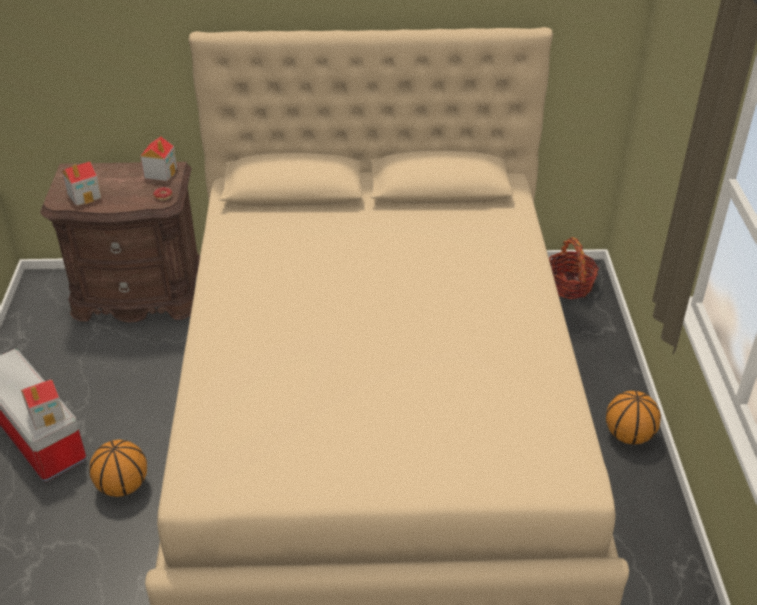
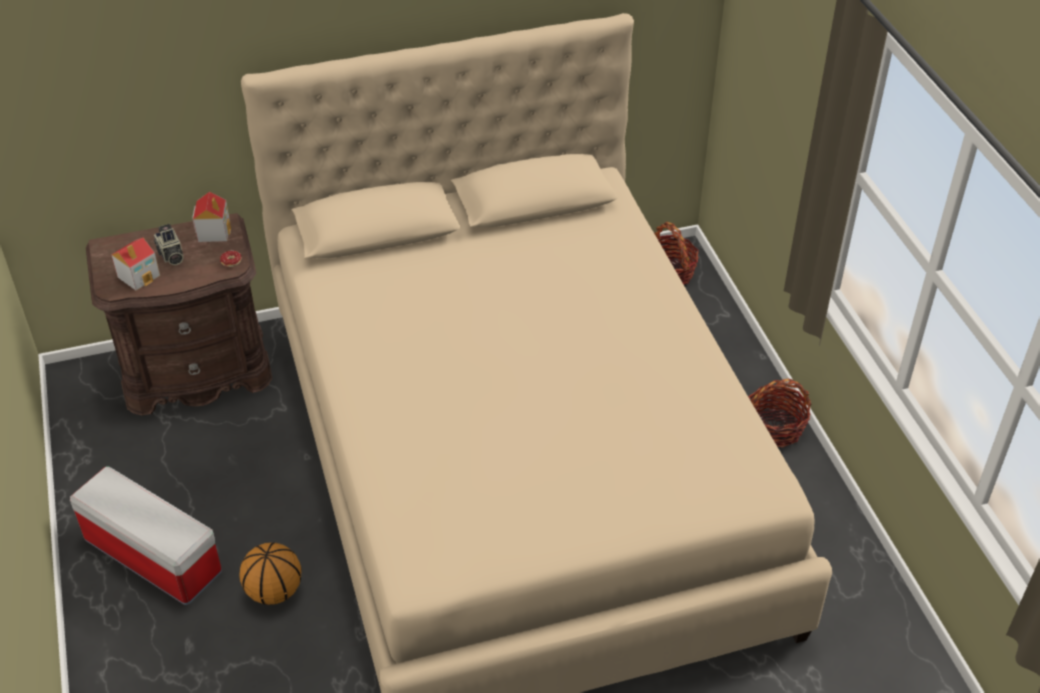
camera: 15 degrees left, 5 degrees up
toy house [21,380,65,429] -> none
basketball [606,391,661,445] -> basket [748,378,811,448]
none -> camera [154,224,184,265]

